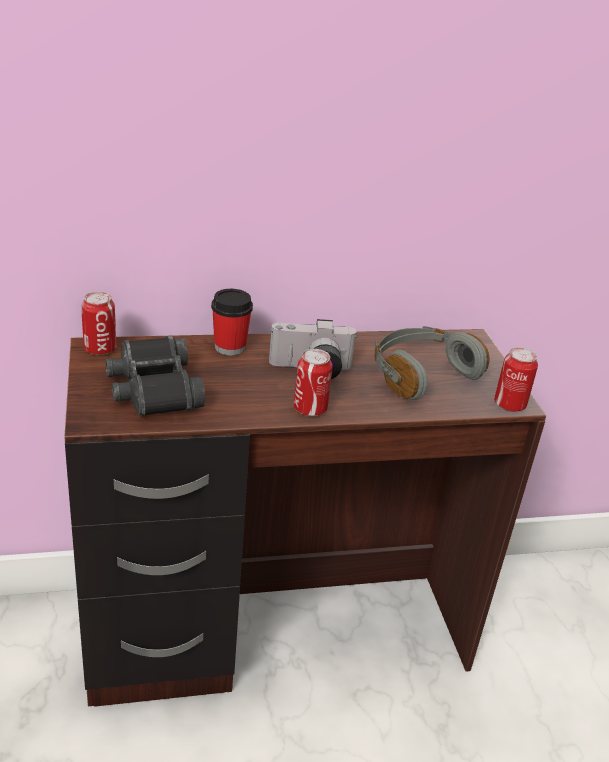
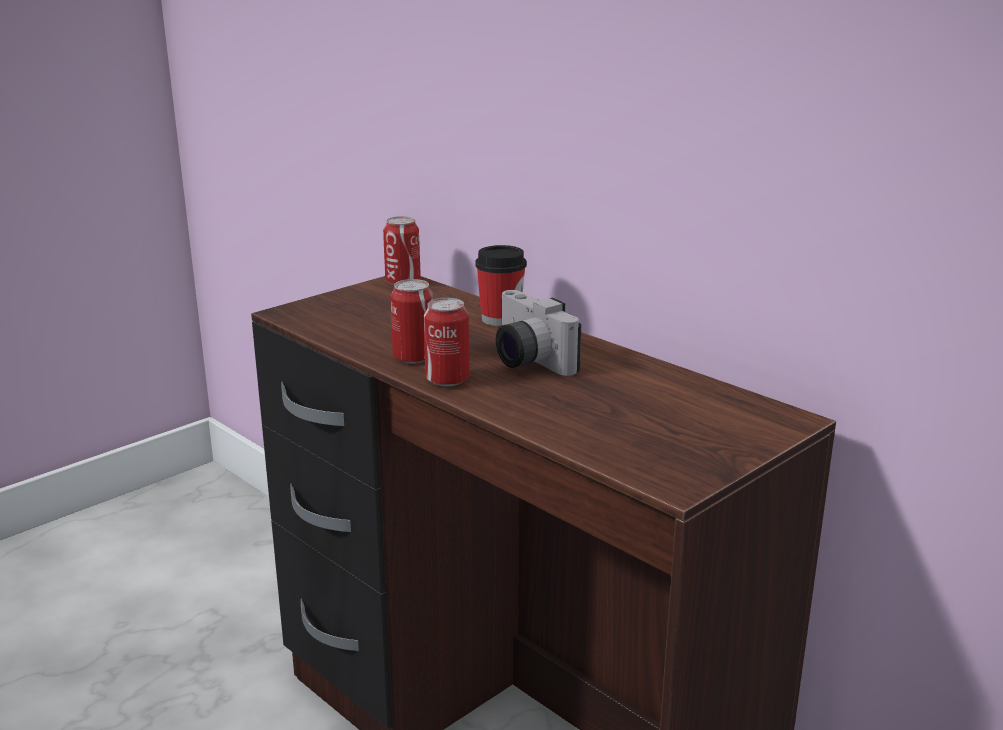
camera: 60 degrees right, 10 degrees down
black binoculars [105,335,205,416] -> none
grey headphones [375,326,489,400] -> none
can [494,347,538,412] -> can moved to [391,279,433,364]

